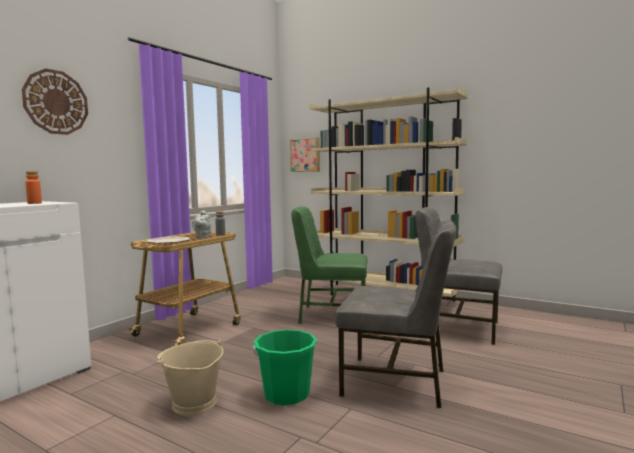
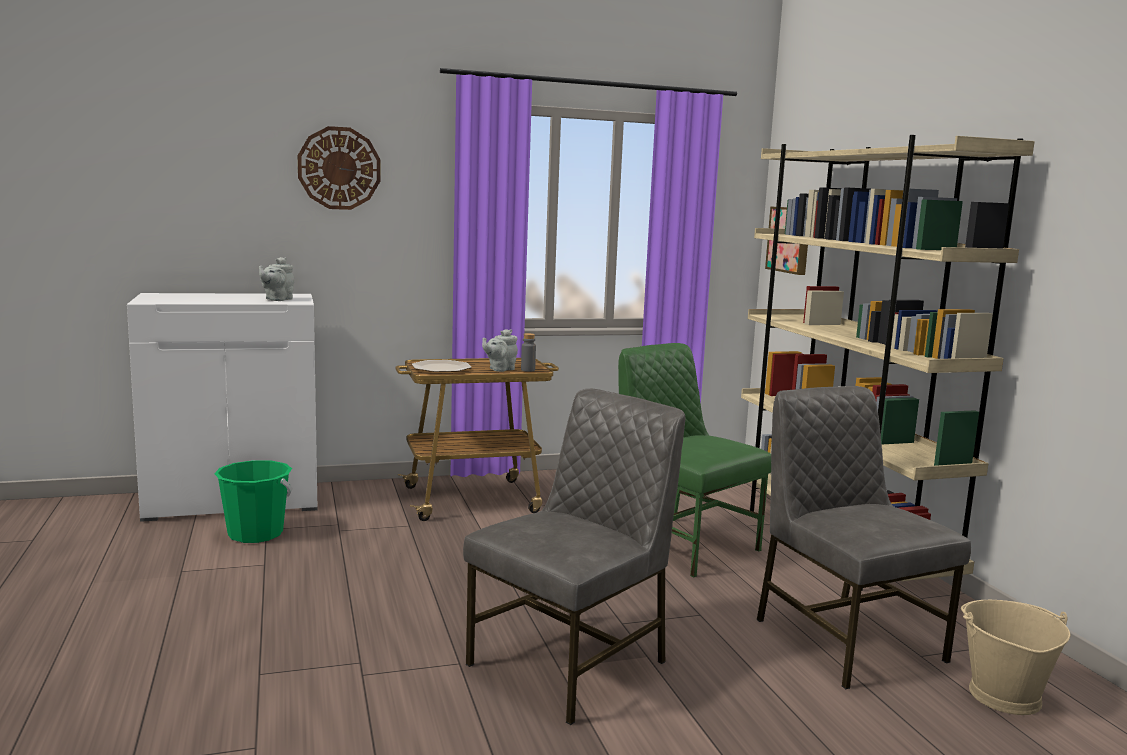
camera: 40 degrees right, 5 degrees up
orange bottle [25,171,42,204] -> grey teapot [259,257,294,301]
beige bucket [157,339,223,415] -> beige bucket moved to [961,600,1070,715]
green bucket [253,330,317,406] -> green bucket moved to [214,460,293,543]
grey chair [335,220,456,408] -> grey chair turned 105 degrees counterclockwise [463,389,685,725]

